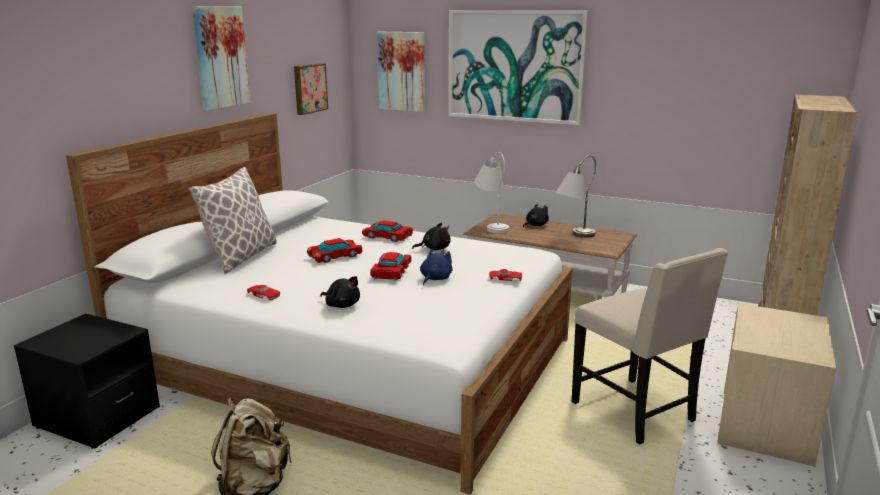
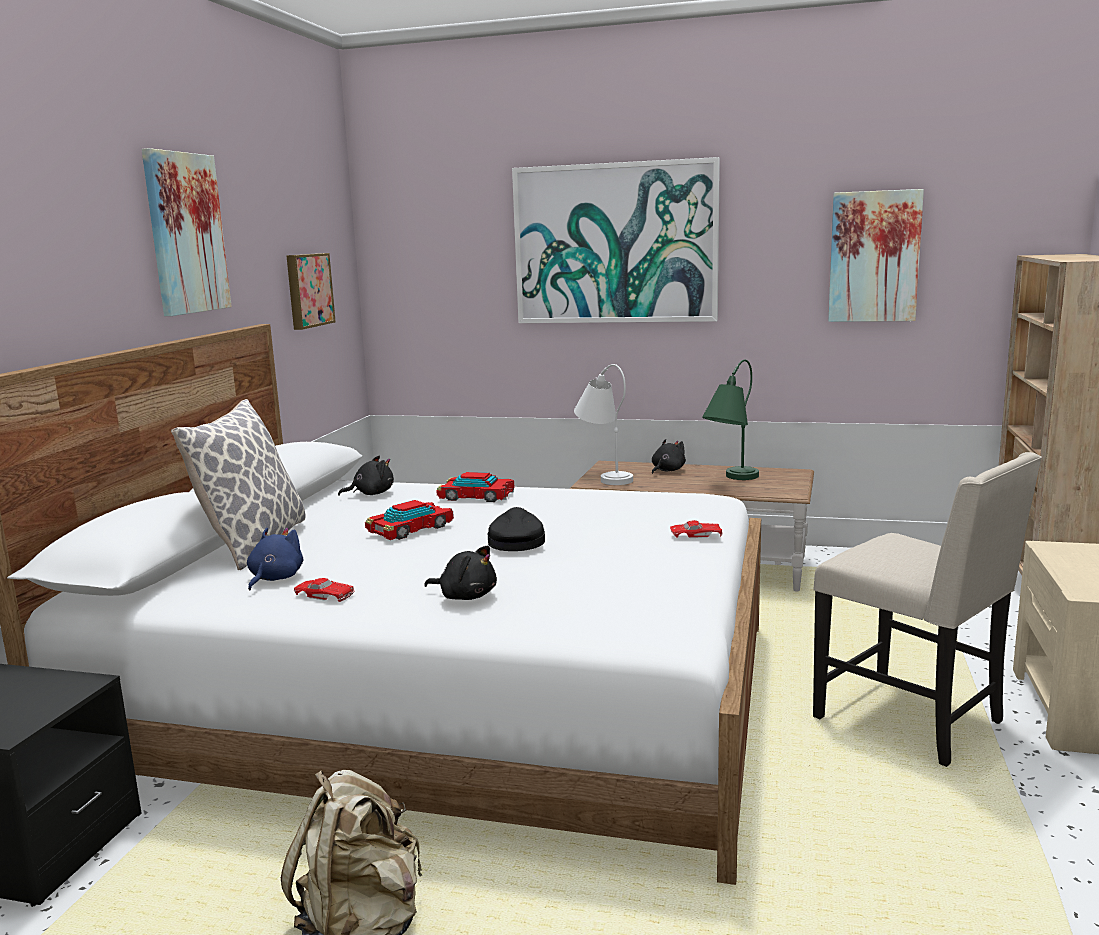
camera: 10 degrees left, 5 degrees down
toy car [370,252,411,281] -> black cap [488,507,545,551]
picture [377,32,425,112] -> picture moved to [828,189,924,322]
black plush toy [412,223,451,251] -> black plush toy moved to [338,456,394,496]
blue plush toy [420,248,453,285] -> blue plush toy moved to [247,528,304,590]
grey table lamp [555,155,596,238] -> green table lamp [702,359,759,480]

